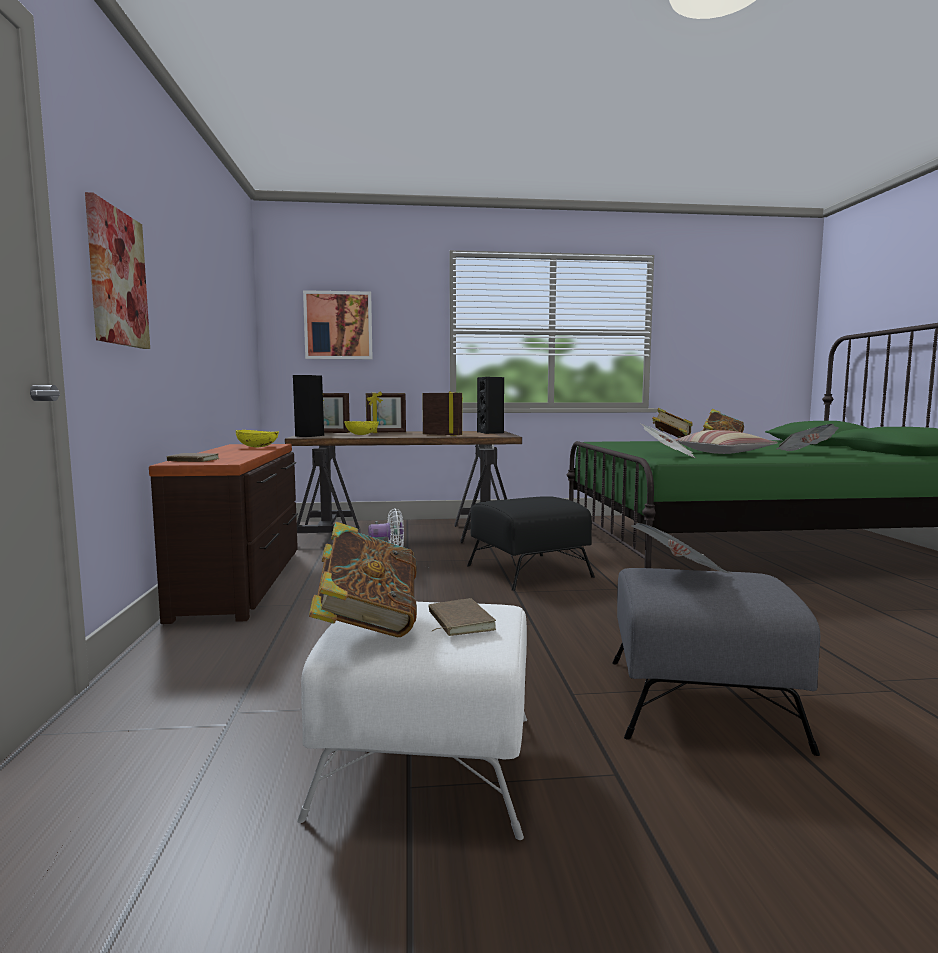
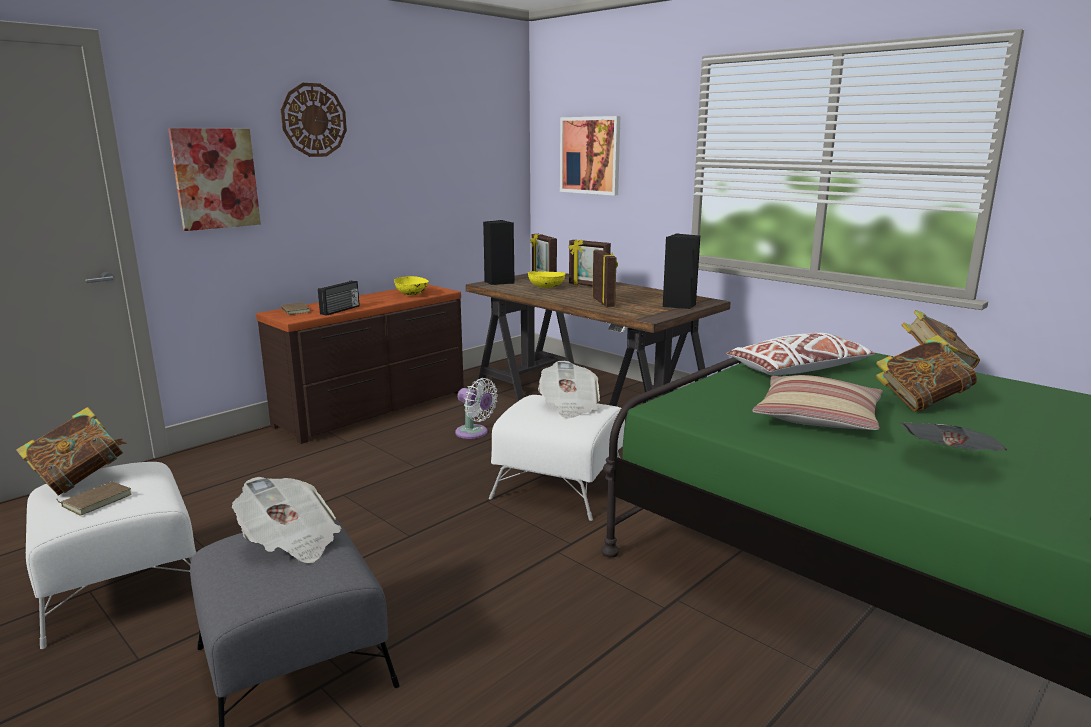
camera: 50 degrees right, 10 degrees up
black ottoman [467,496,595,591] -> white ottoman [489,395,625,521]
newspaper [641,424,695,458] -> newspaper moved to [538,361,600,418]
none -> wall clock [281,83,347,157]
none -> radio [318,281,360,316]
none -> white pillow [726,333,875,376]

